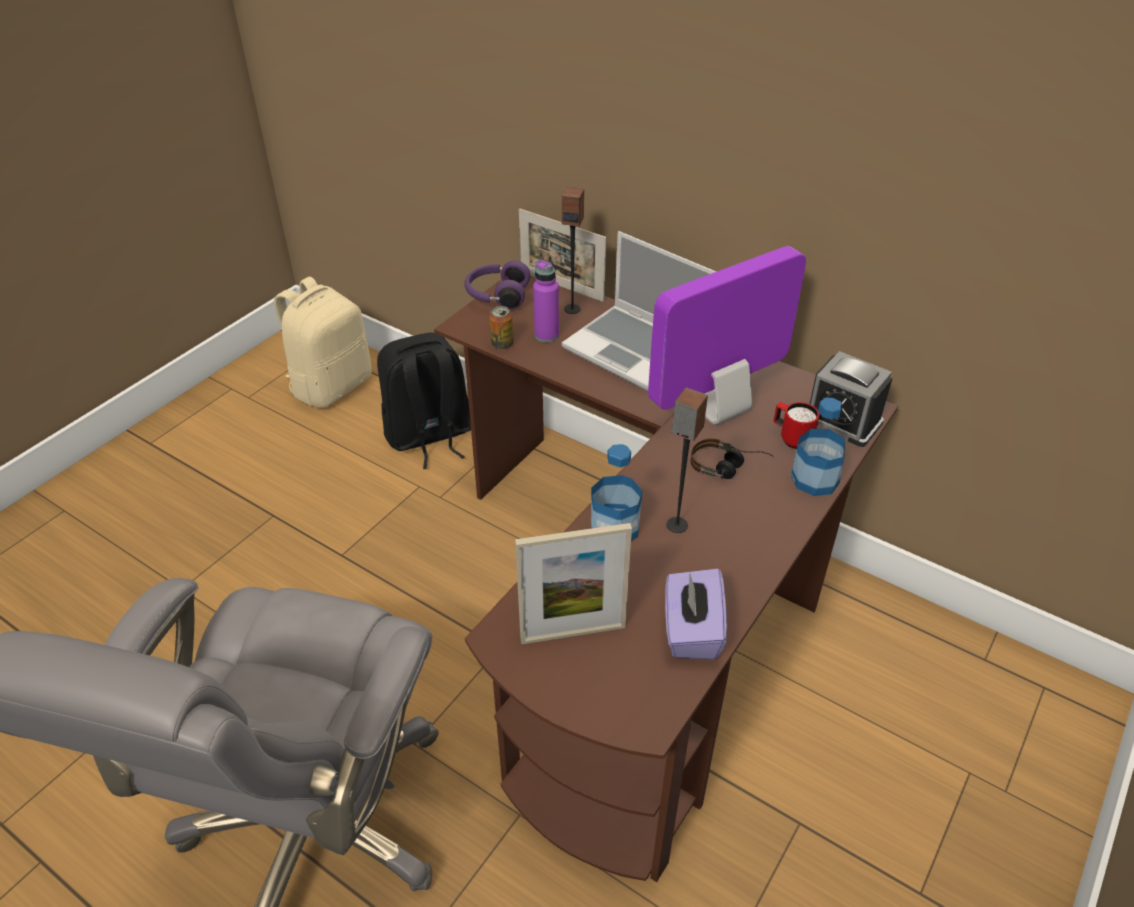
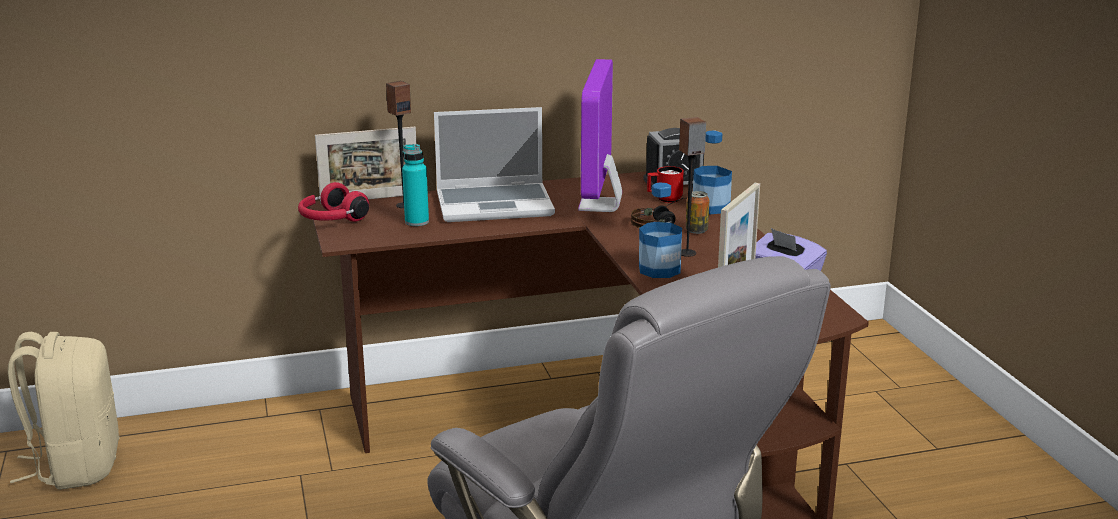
camera: 50 degrees left, 20 degrees down
black backpack [377,333,471,469] -> none
purple headphones [464,260,531,309] -> red headphones [298,182,369,222]
can [489,306,514,349] -> can moved to [686,191,709,234]
purple bottle [533,260,559,342] -> turquoise bottle [402,144,429,226]

